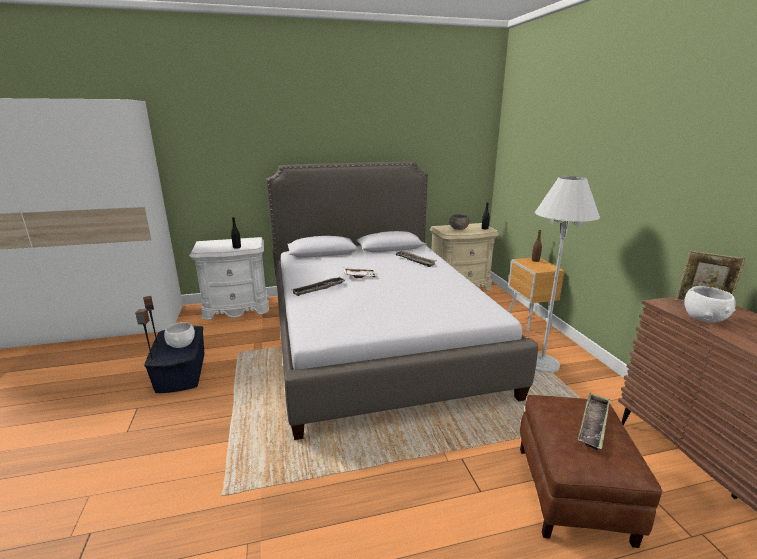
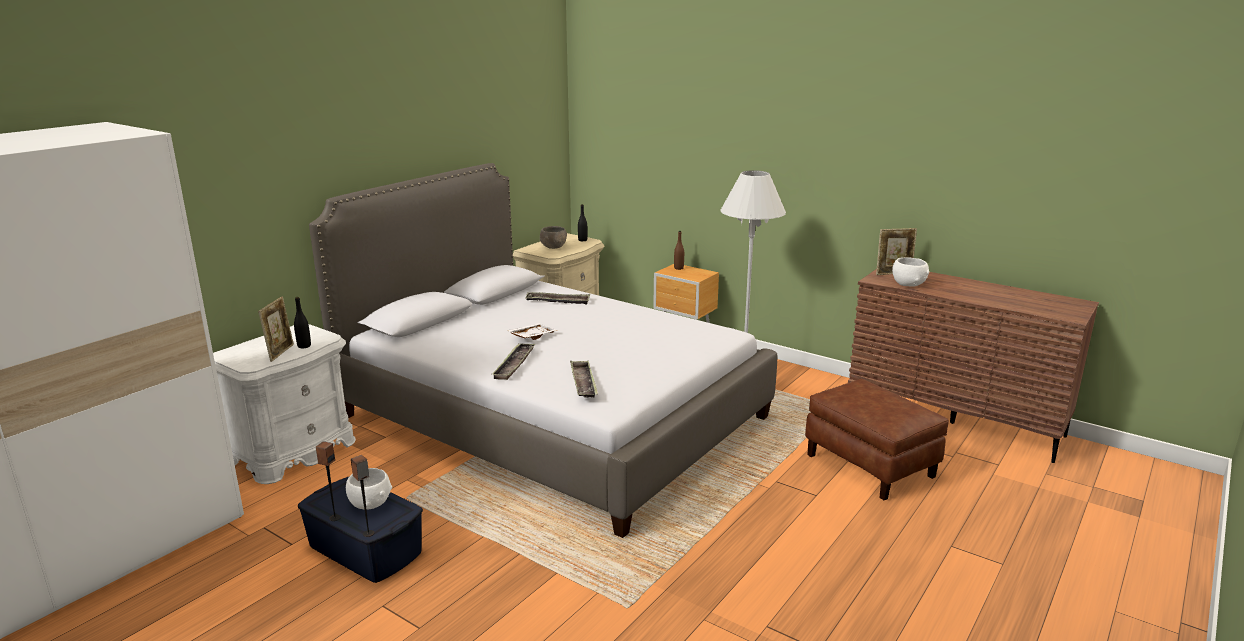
camera: 40 degrees left, 0 degrees up
tray [578,392,610,450] -> tray moved to [570,360,598,398]
none -> picture frame [258,297,294,362]

